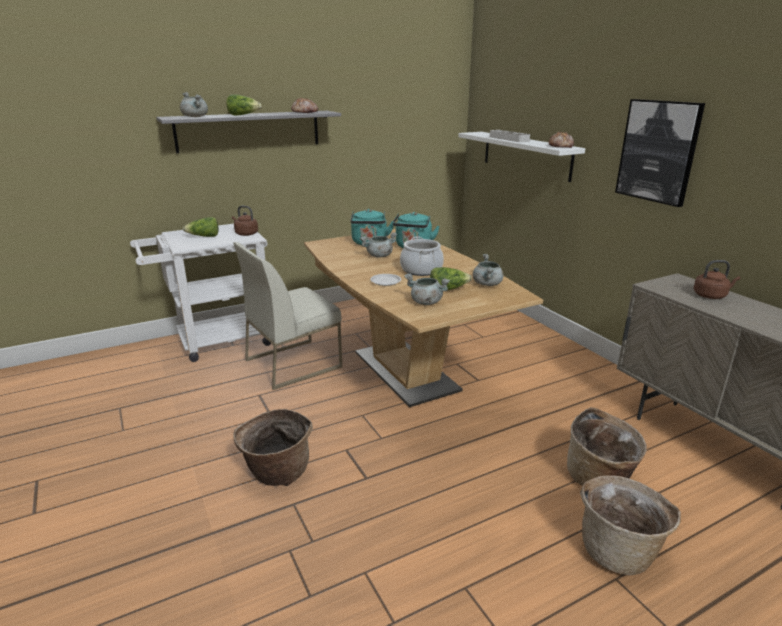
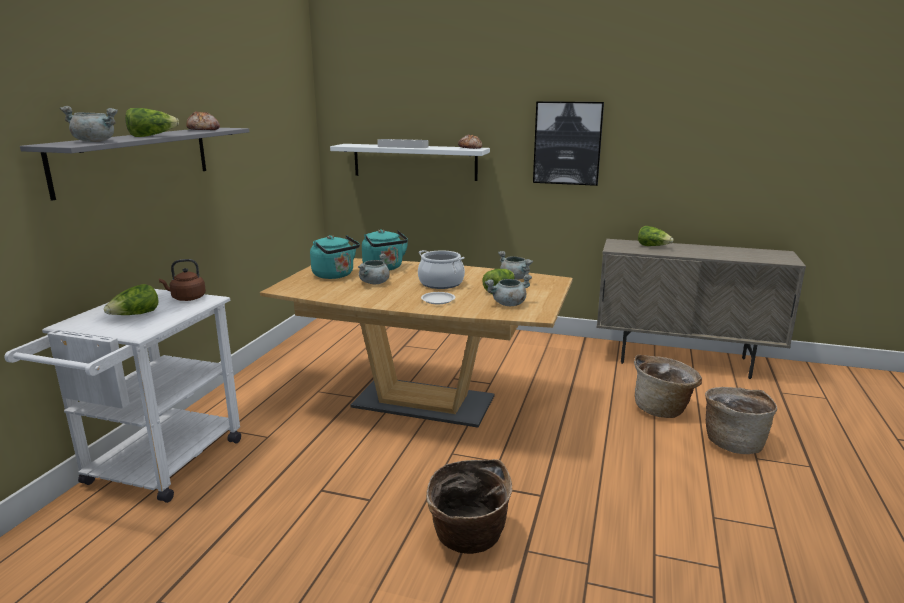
camera: 45 degrees left, 5 degrees down
white chair [233,242,342,390] -> none
brown kettle [694,260,740,299] -> lettuce [638,226,674,246]

